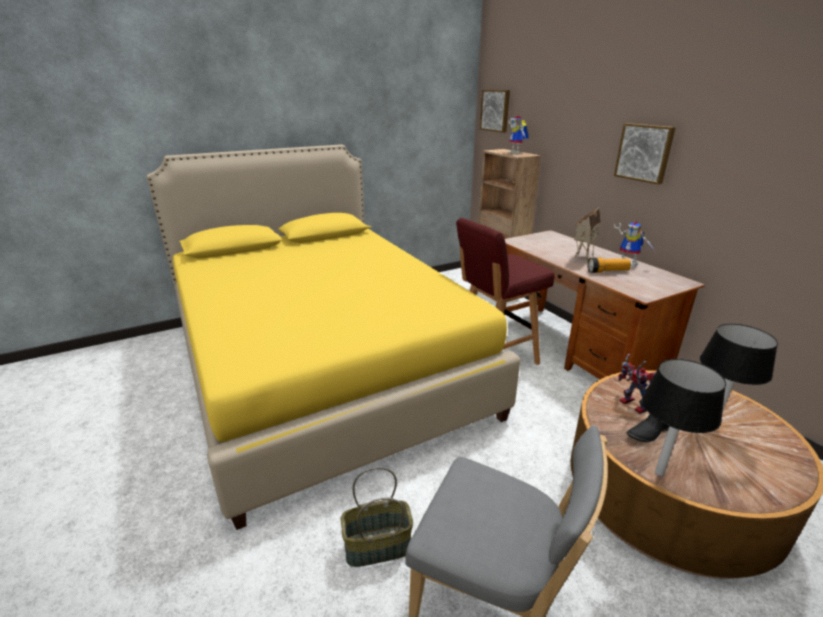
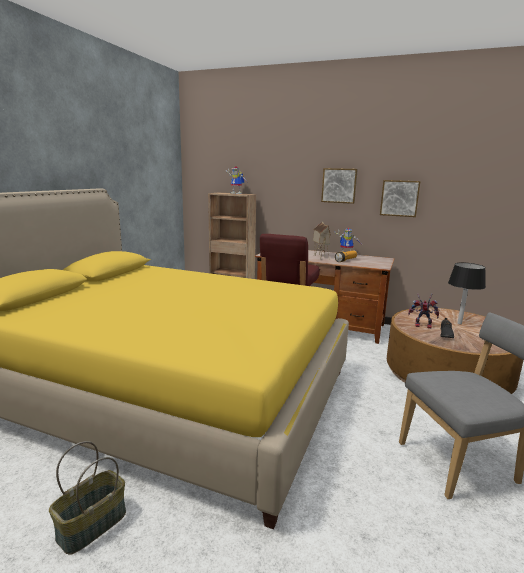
camera: 40 degrees left, 10 degrees down
basket [340,467,413,567] -> basket moved to [49,441,126,554]
picture [480,90,510,133] -> picture moved to [380,180,421,217]
black table lamp [642,359,726,476] -> none

